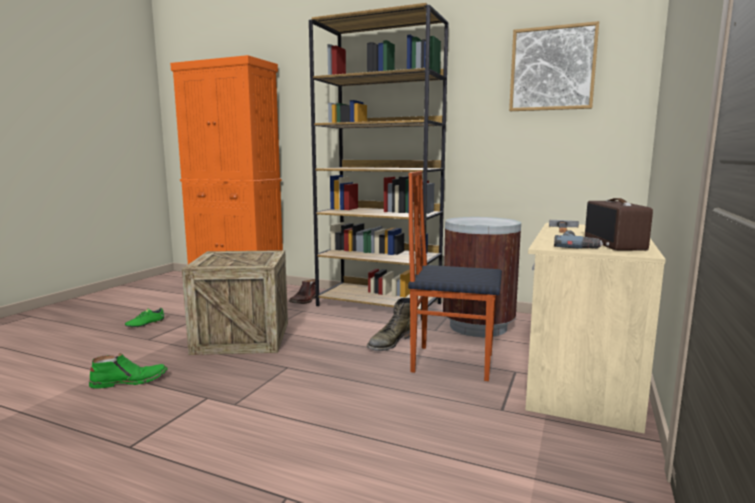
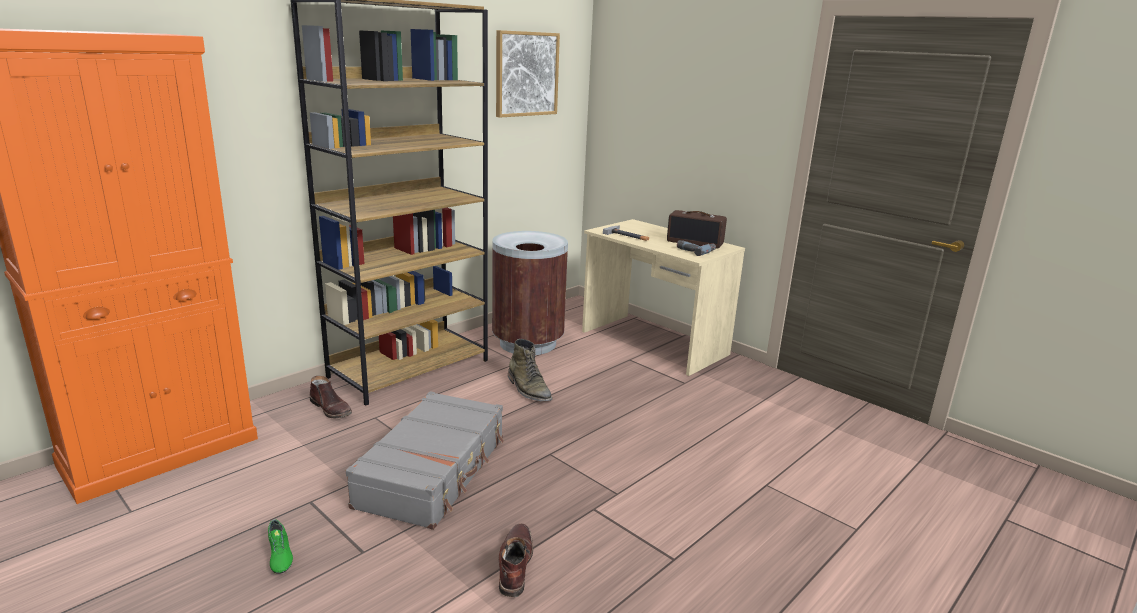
camera: 70 degrees left, 10 degrees up
green boot [89,353,168,388] -> brown boot [499,523,533,597]
crate [182,250,288,355] -> grey suitcase [346,391,504,530]
chair [408,171,502,381] -> none

